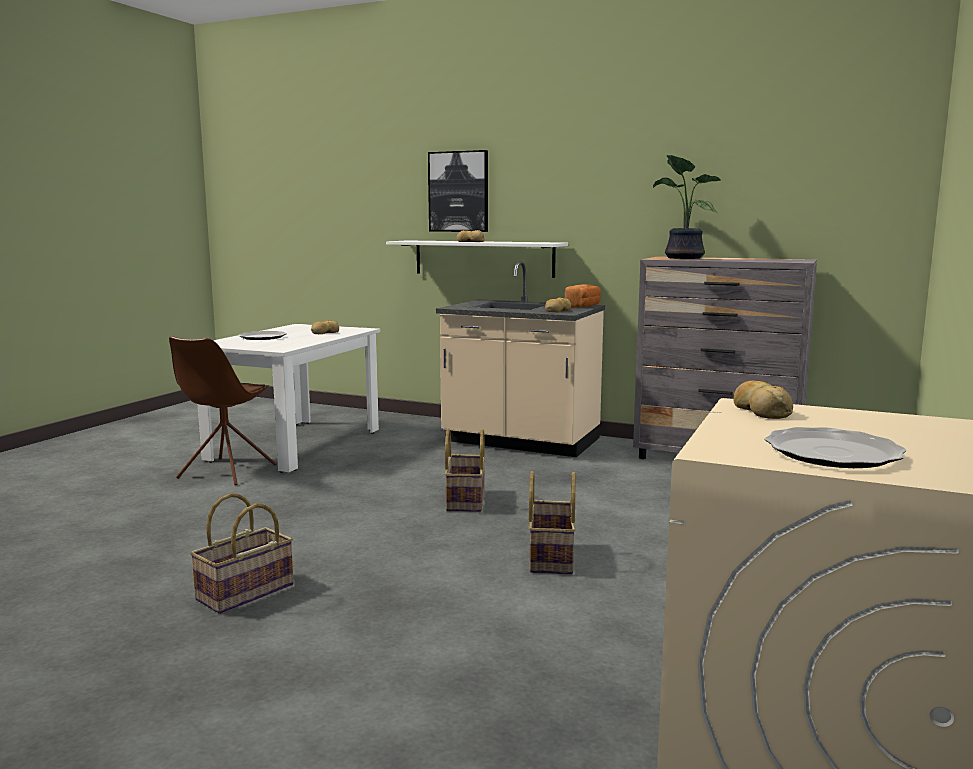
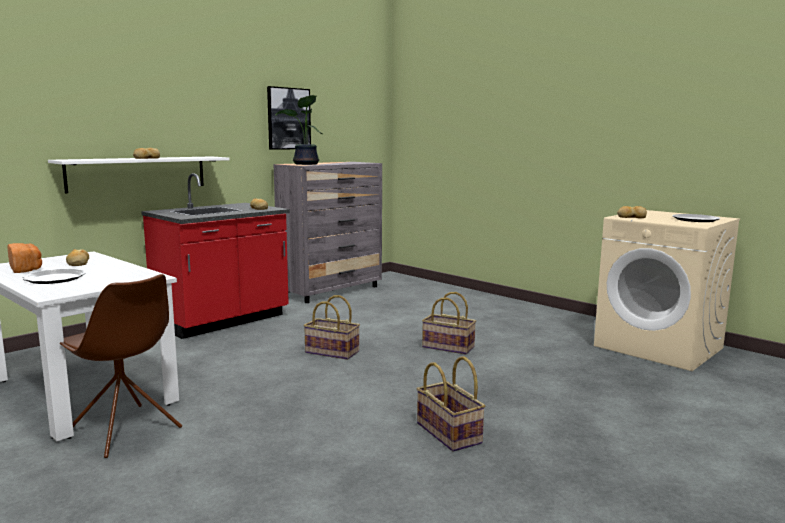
camera: 70 degrees left, 0 degrees up
picture [428,150,488,232] -> picture moved to [267,86,311,150]
beige counter [436,261,605,457] -> red counter [141,173,290,339]
bread [565,284,601,308] -> bread moved to [7,243,42,273]

